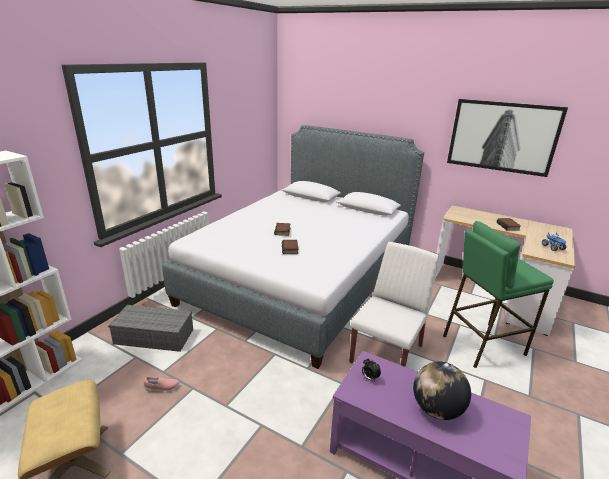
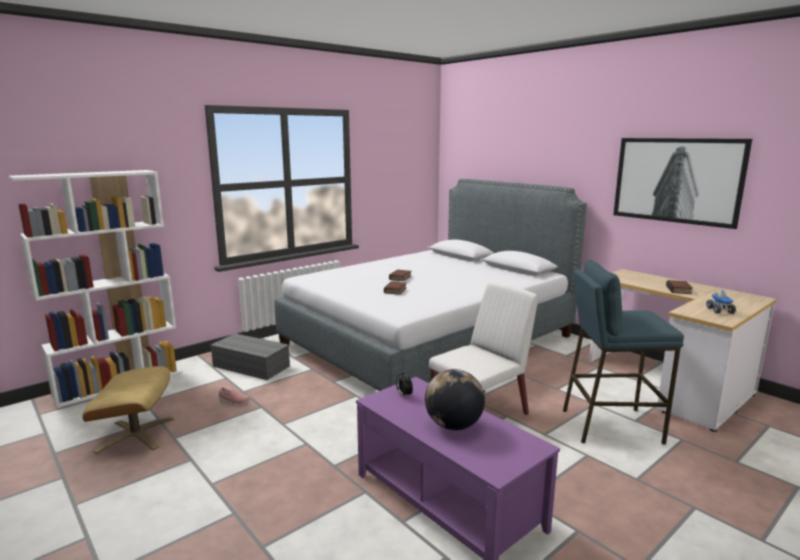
camera: 20 degrees right, 10 degrees down
green stool [443,221,554,368] -> blue stool [563,259,684,445]

